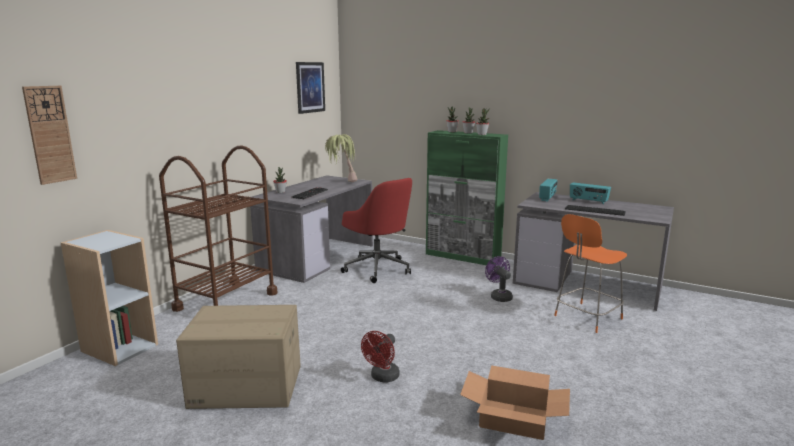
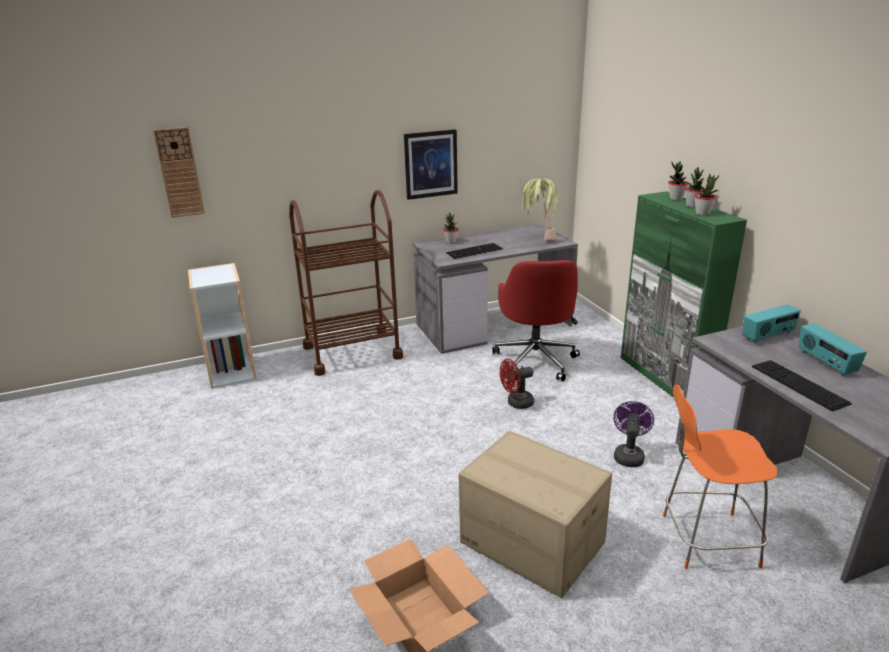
camera: 40 degrees right, 10 degrees up
cardboard box [176,305,301,409] -> cardboard box moved to [458,431,612,598]
picture [296,62,325,114] -> picture moved to [404,129,458,200]
red fan [361,331,400,383] -> red fan moved to [500,359,534,409]

